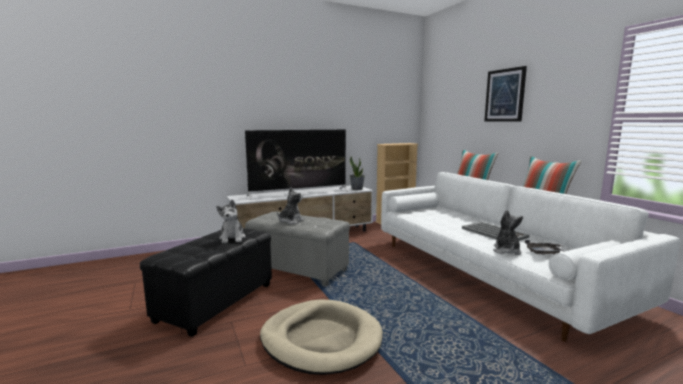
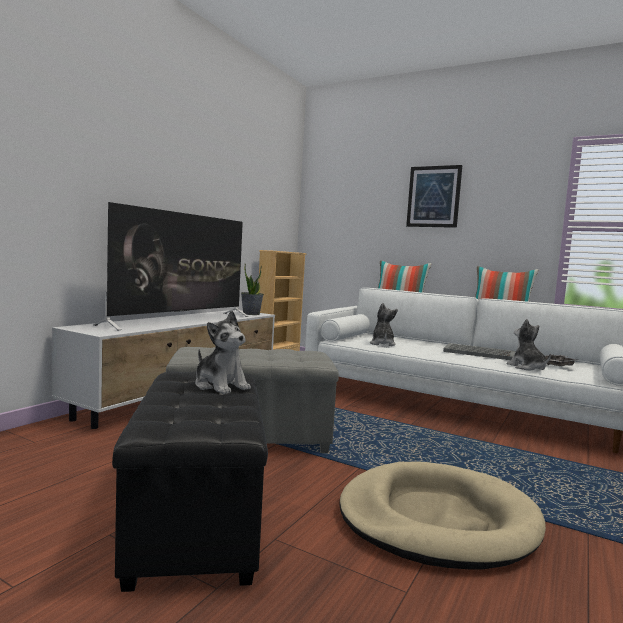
camera: 35 degrees left, 5 degrees down
plush toy [277,187,304,224] -> plush toy moved to [370,303,398,346]

